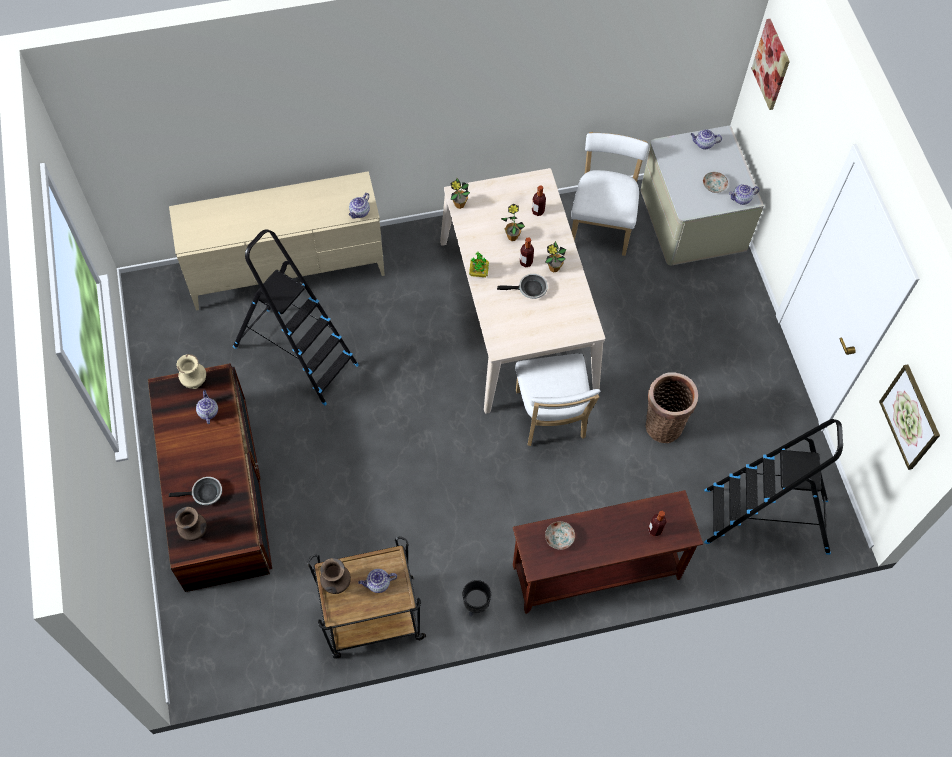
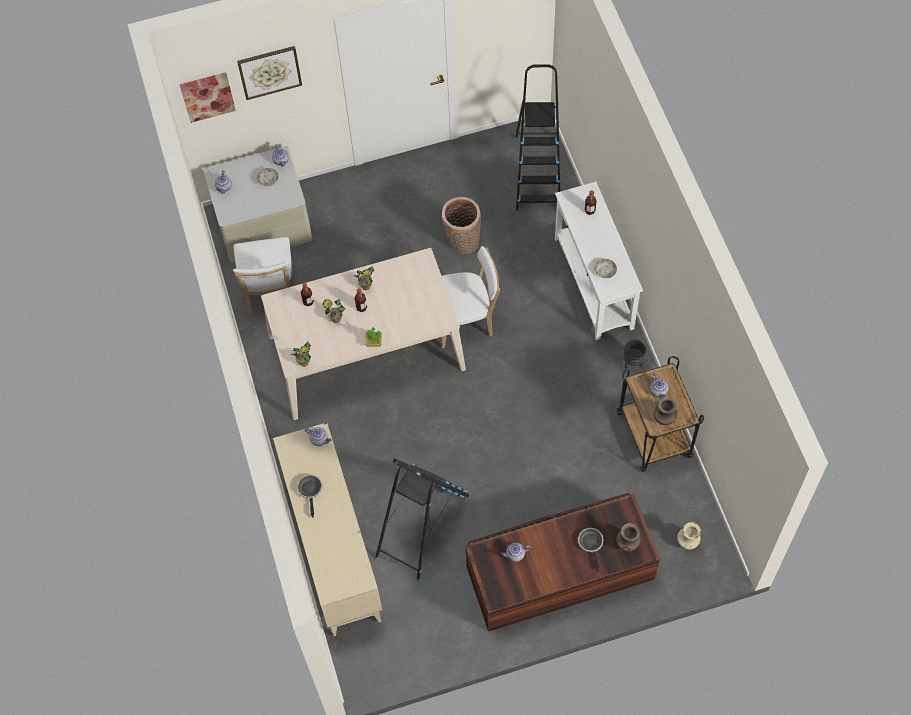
camera: 90 degrees left, 0 degrees up
beige vase [177,354,206,389] -> beige vase moved to [677,522,701,550]
frying pan [497,274,548,299] -> frying pan moved to [297,474,323,518]
brown console table [513,490,703,614] -> white console table [555,182,643,340]
white chair [571,132,649,256] -> white chair turned 105 degrees counterclockwise [233,237,292,314]
picture [879,364,940,470] -> picture moved to [237,46,302,100]

